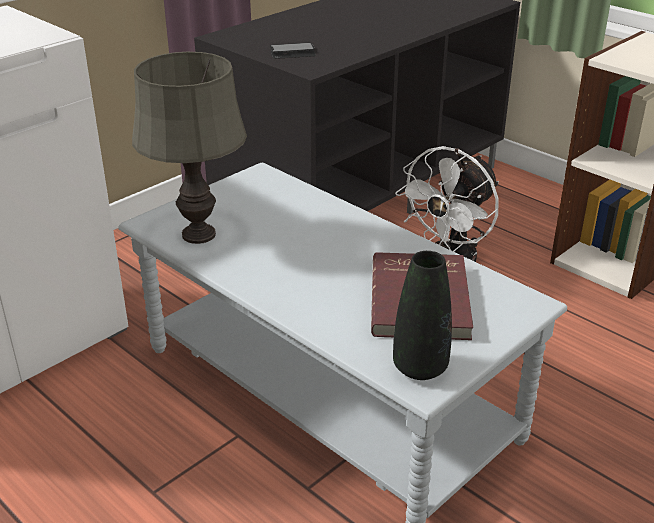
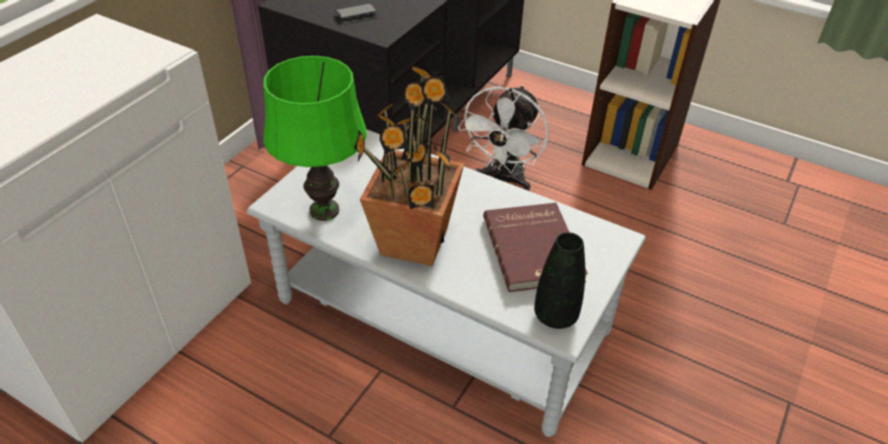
camera: 15 degrees left, 10 degrees up
grey table lamp [132,52,247,244] -> green table lamp [263,56,367,221]
none -> potted plant [354,64,464,266]

